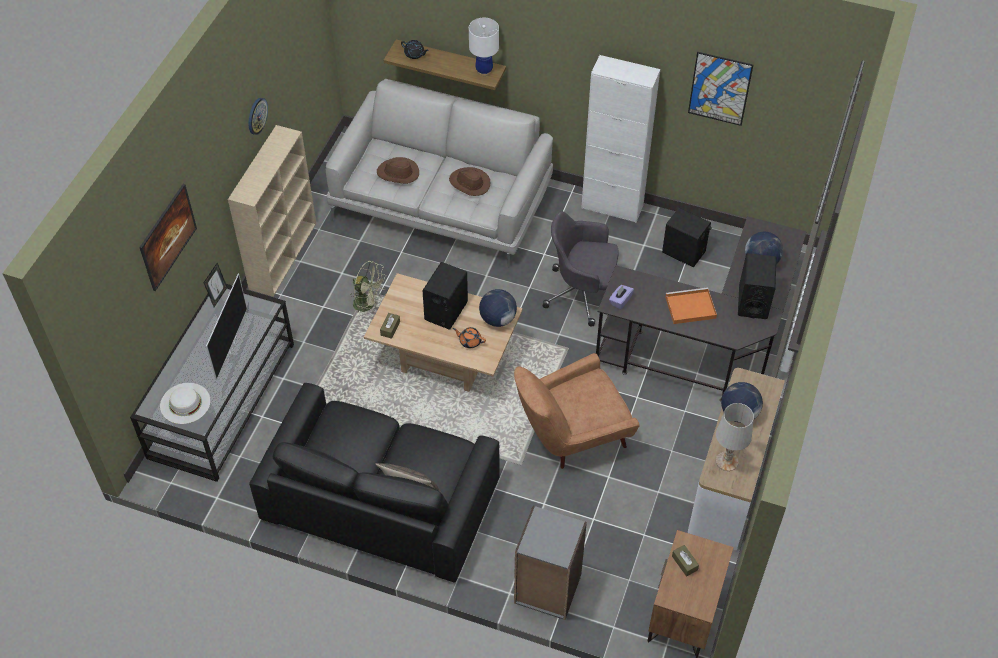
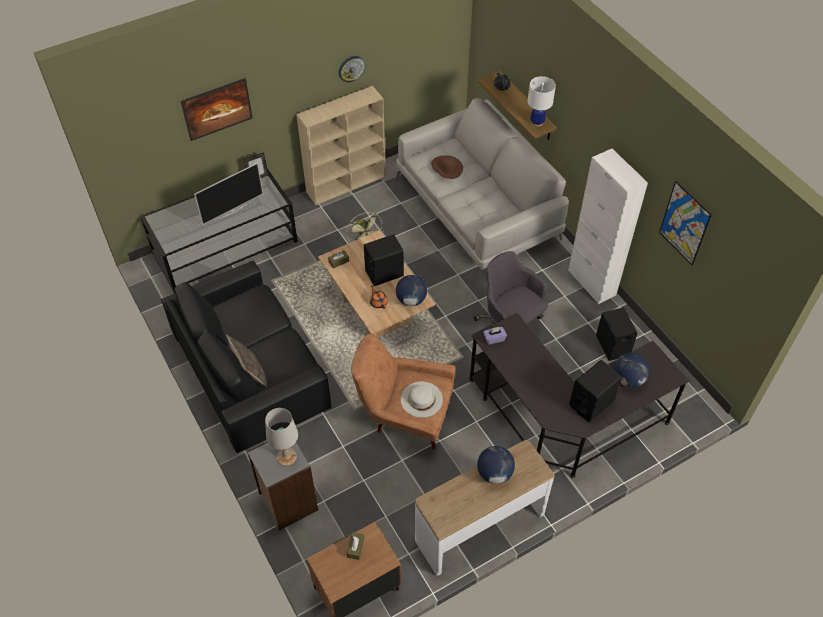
camera: 40 degrees right, 0 degrees up
white hat [160,383,210,424] -> white hat moved to [401,381,443,418]
brown hat [449,167,491,196] -> none
orange tray [665,287,717,324] -> none
white table lamp [716,403,754,471] -> white table lamp moved to [265,408,298,466]

